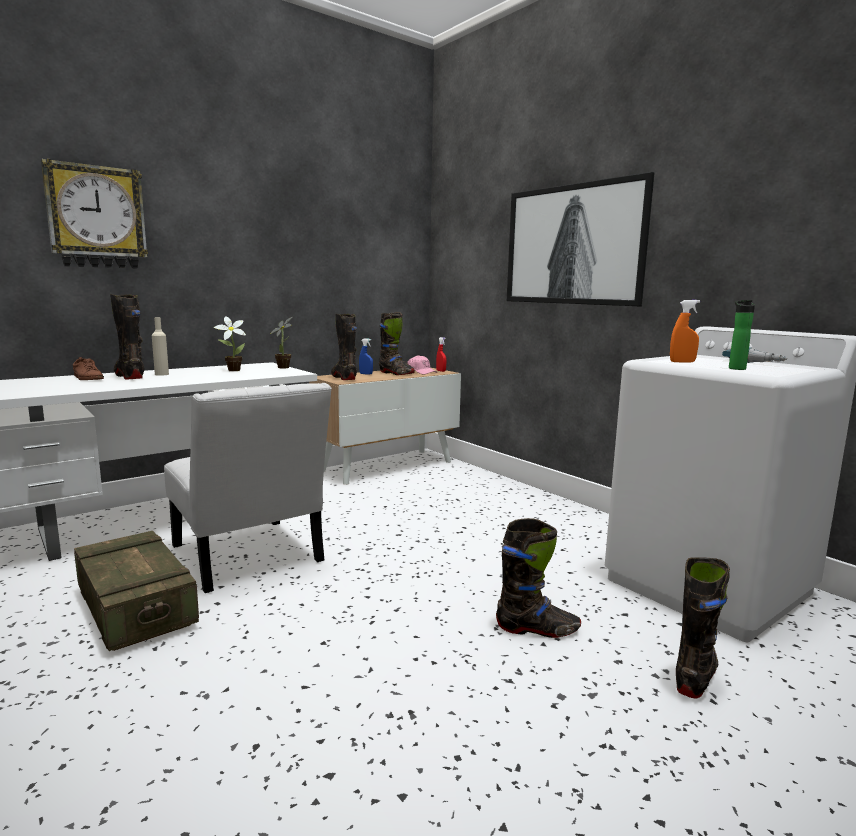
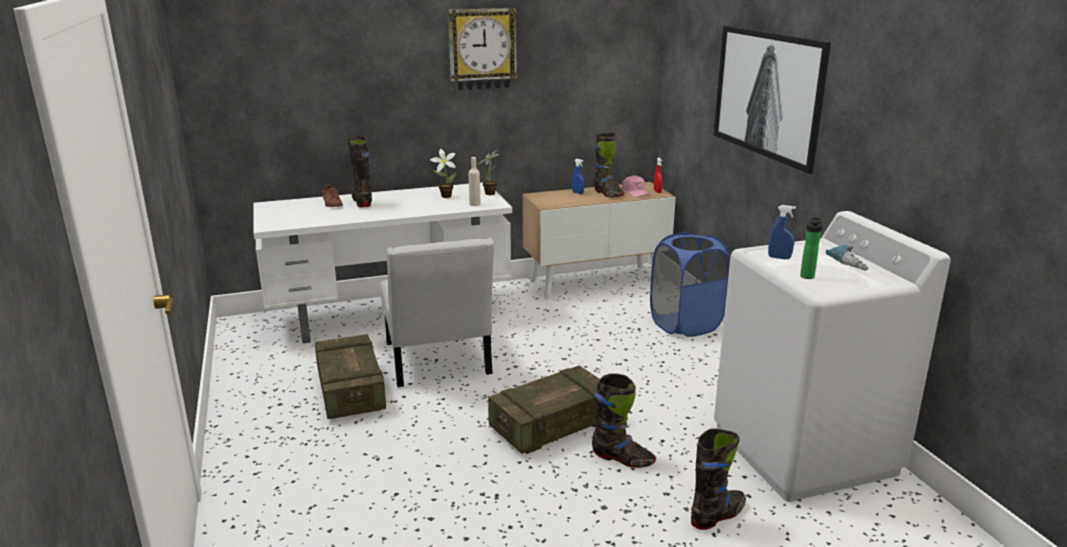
camera: 20 degrees right, 10 degrees up
wall clock [41,159,148,269] -> wall clock moved to [448,8,518,90]
beige bottle [152,317,169,376] -> beige bottle moved to [469,157,481,206]
black boot [331,314,357,380] -> none
orange spray bottle [670,300,700,363] -> blue spray bottle [768,205,796,259]
none -> crate [488,365,600,454]
none -> blue laundry basket [650,232,730,337]

